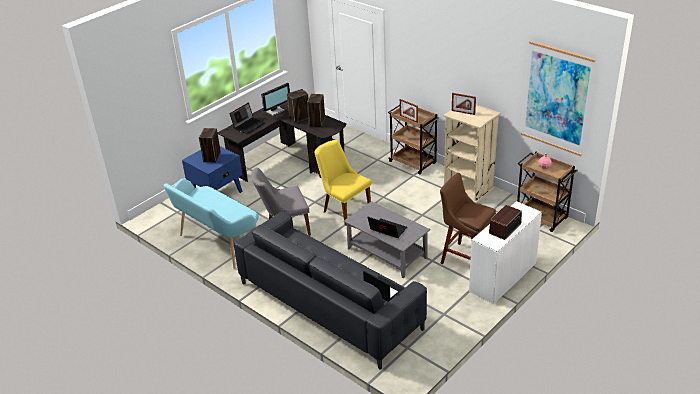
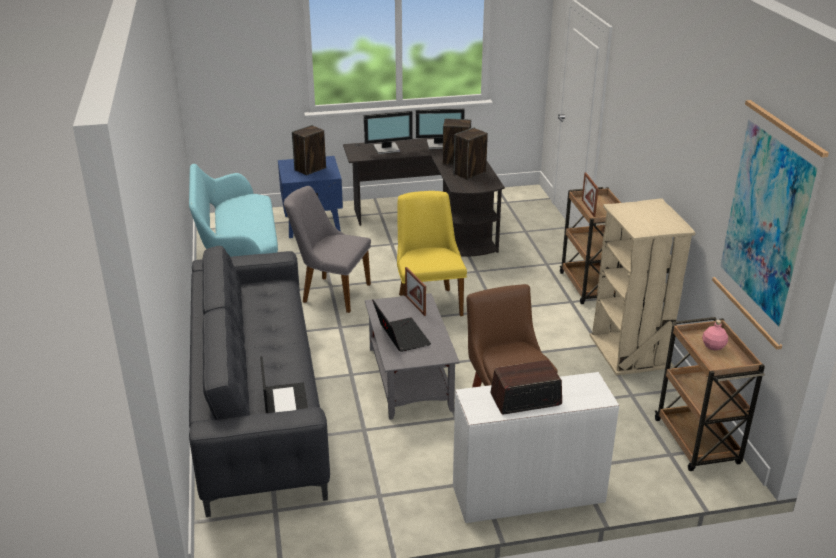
camera: 35 degrees right, 5 degrees down
laptop [229,102,265,134] -> monitor [364,111,412,154]
picture frame [452,93,476,115] -> picture frame moved to [405,267,426,316]

